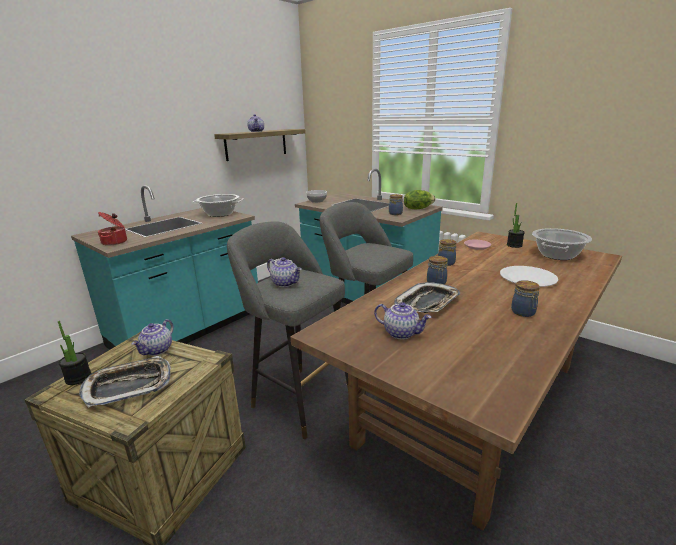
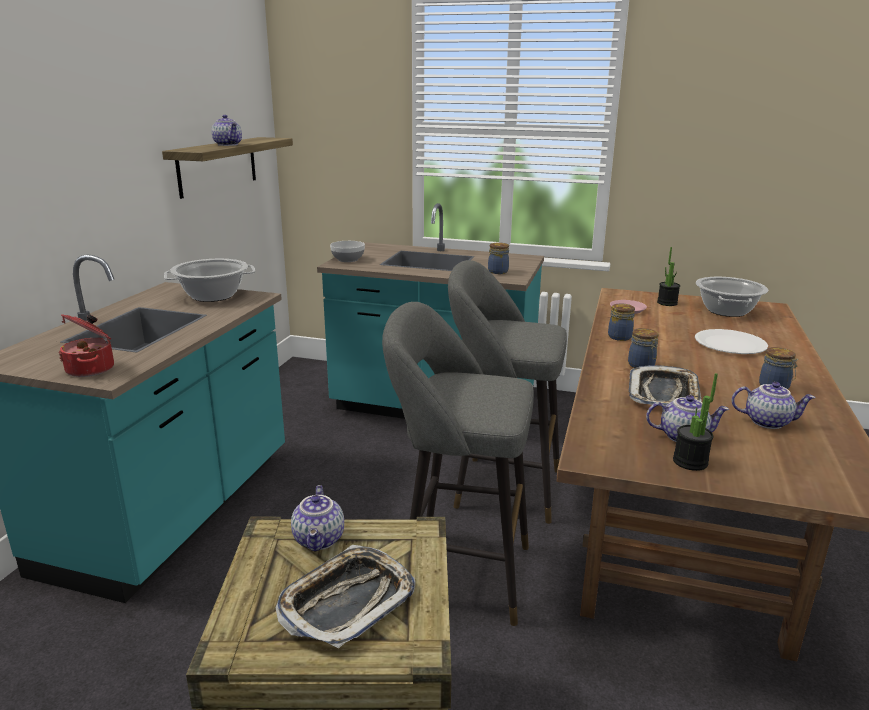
camera: 25 degrees left, 0 degrees up
potted plant [58,321,92,385] -> potted plant moved to [673,373,718,471]
teapot [267,257,302,287] -> teapot moved to [732,382,815,429]
lettuce [404,190,435,209] -> none

